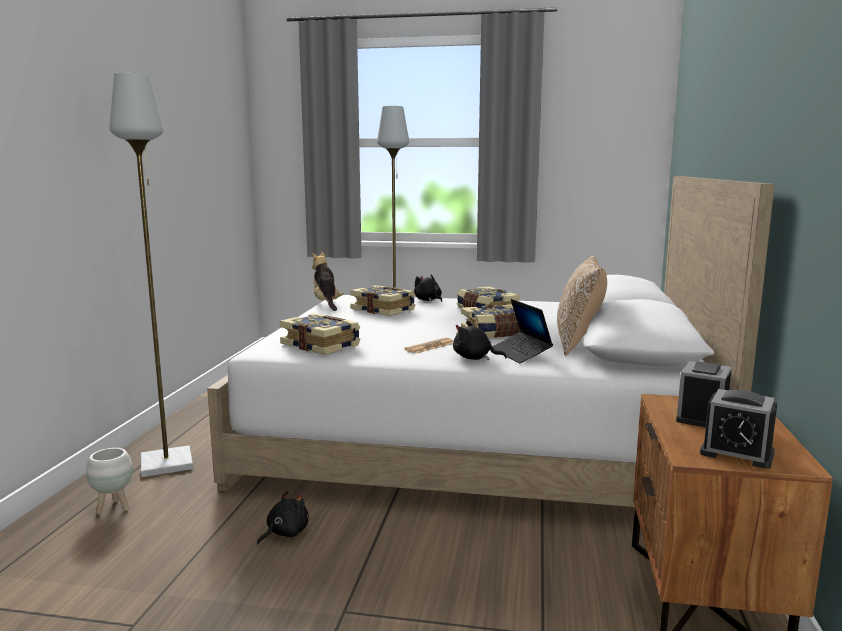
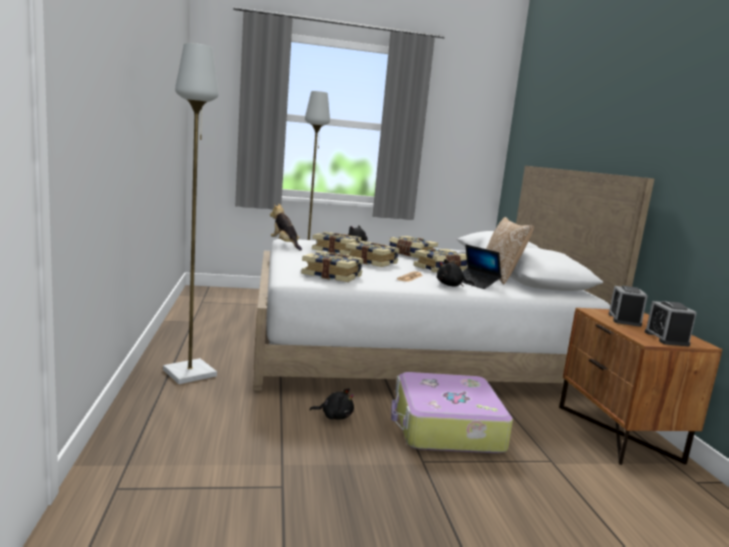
camera: 20 degrees left, 0 degrees up
white planter [86,448,133,514] -> none
black plush toy [257,491,309,545] -> black plush toy turned 75 degrees clockwise [310,388,354,419]
alarm clock [700,389,777,469] -> alarm clock turned 75 degrees clockwise [645,301,697,346]
none -> book [346,241,399,267]
none -> suitcase [391,372,513,453]

